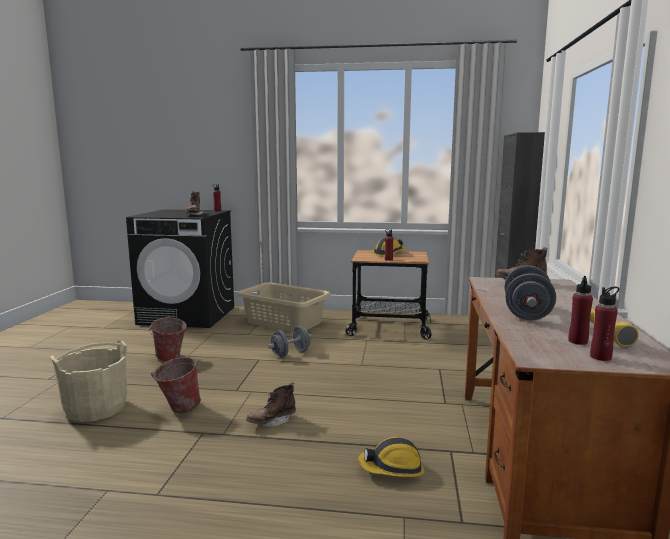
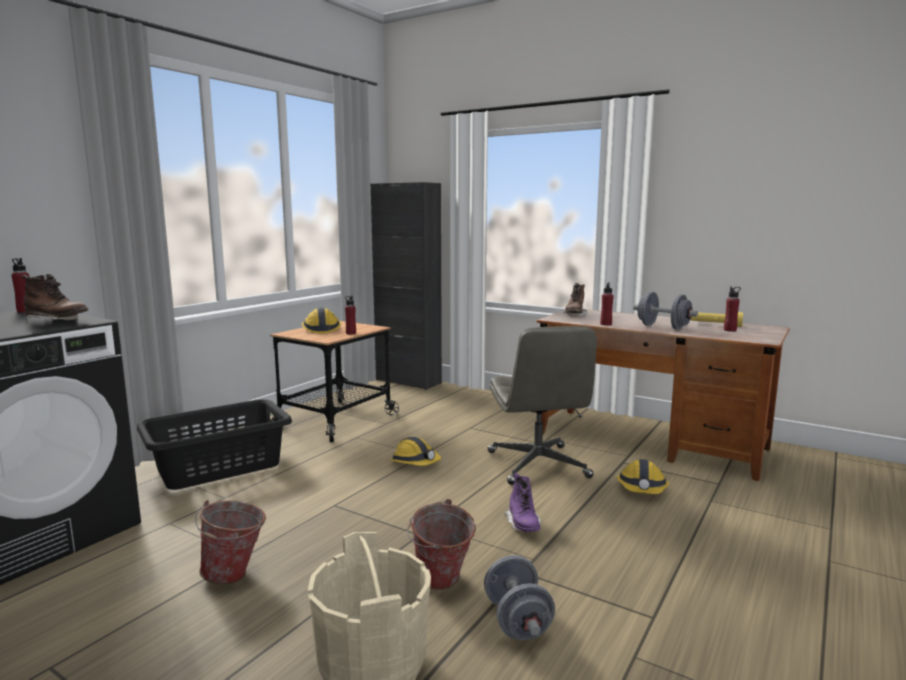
camera: 65 degrees left, 0 degrees up
beige laundry basket [237,283,331,332] -> black laundry basket [137,399,292,490]
brown boot [246,382,296,427] -> purple boot [504,473,541,532]
grey dumbbell [268,326,312,358] -> grey dumbbell moved to [484,555,555,640]
red bottle [590,287,619,361] -> red bottle moved to [600,282,614,326]
none -> hard hat [390,437,441,466]
none -> grey office chair [488,326,597,485]

